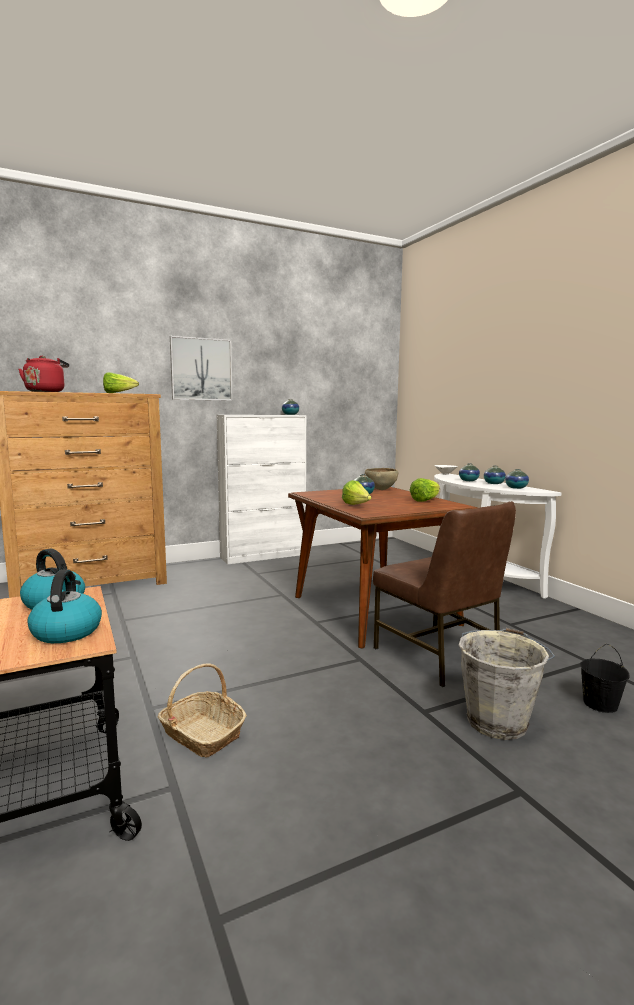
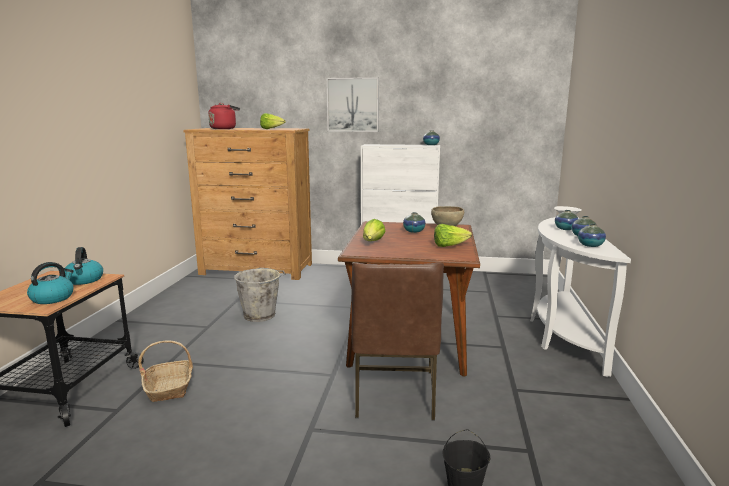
camera: 35 degrees right, 5 degrees up
grey bucket [459,628,555,740] -> grey bucket moved to [234,268,286,322]

